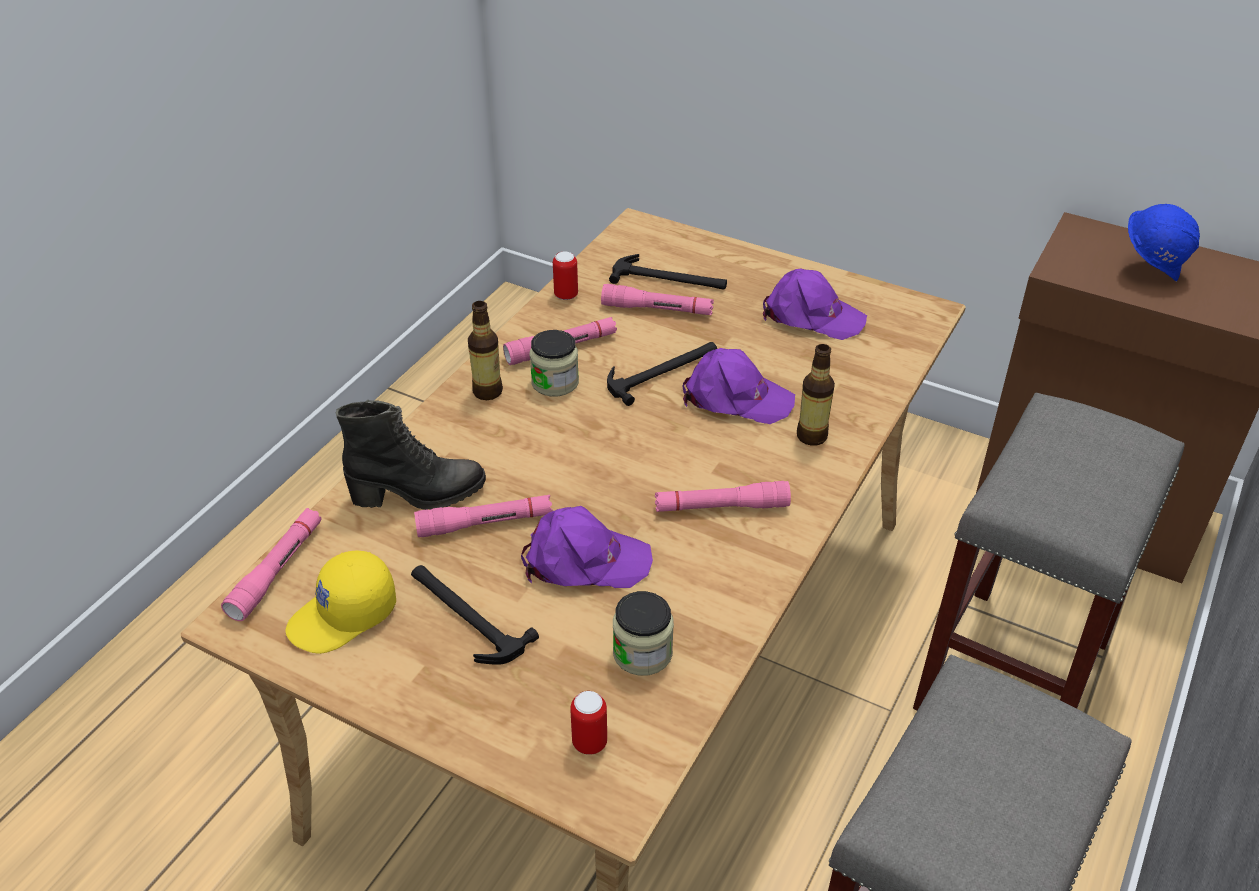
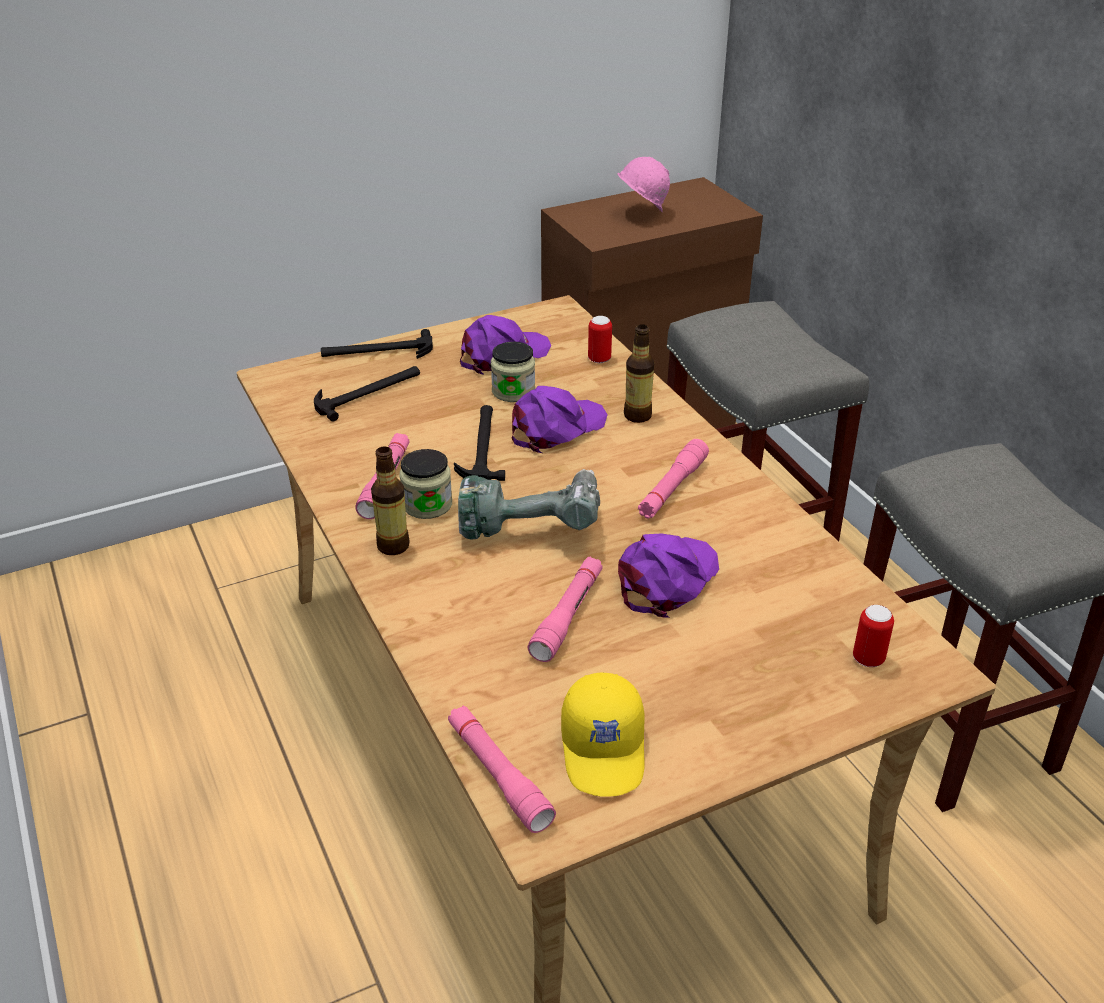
camera: 55 degrees left, 5 degrees down
black boot [336,399,486,510] -> none
hammer [411,565,539,665] -> hammer moved to [321,329,433,359]
can [553,251,578,300] -> can moved to [588,316,612,363]
pink flashlight [601,284,714,315] -> none
jar [613,591,674,676] -> jar moved to [491,342,535,402]
blue hard hat [1128,204,1200,282] -> pink hard hat [617,157,670,212]
none -> power drill [458,469,600,539]

